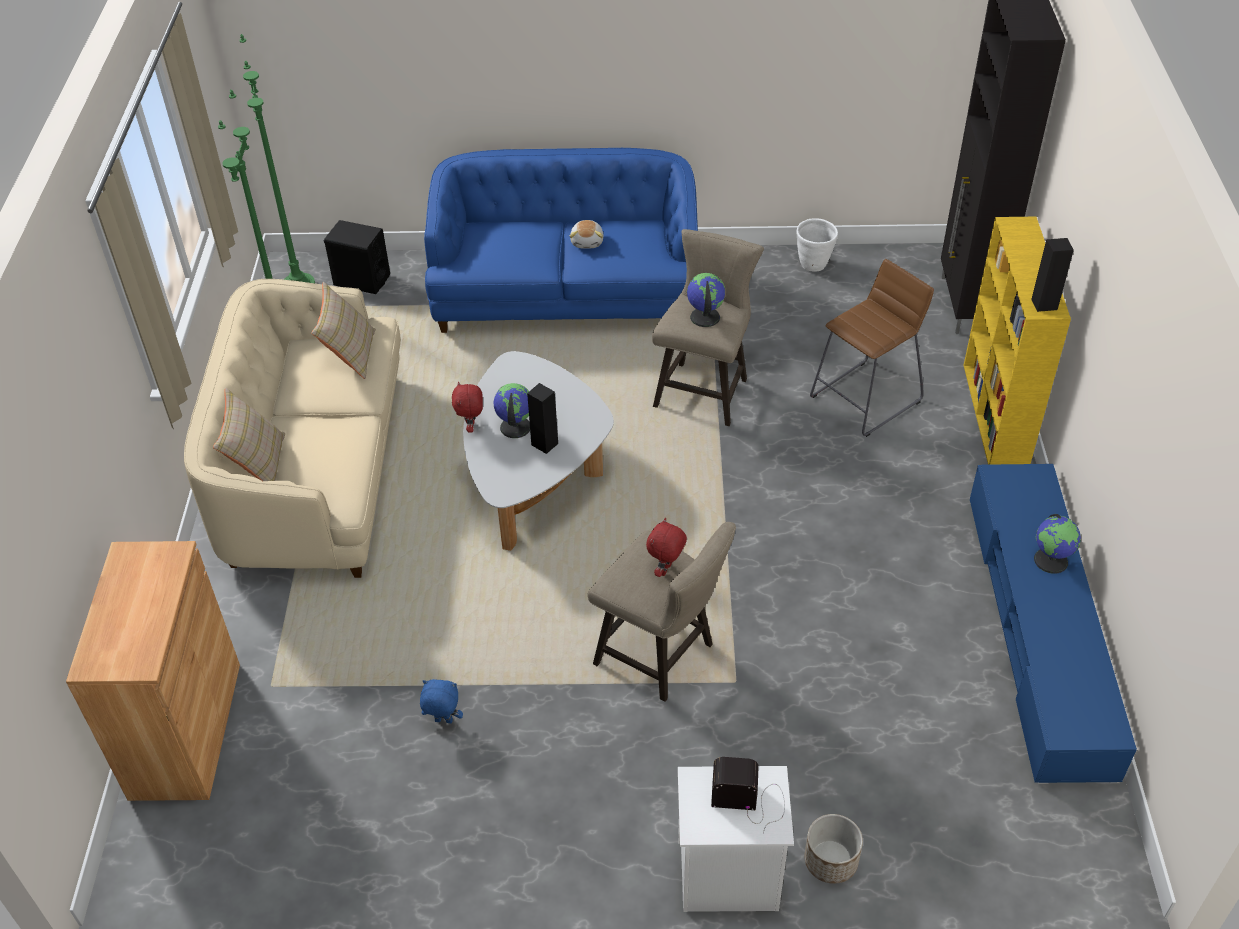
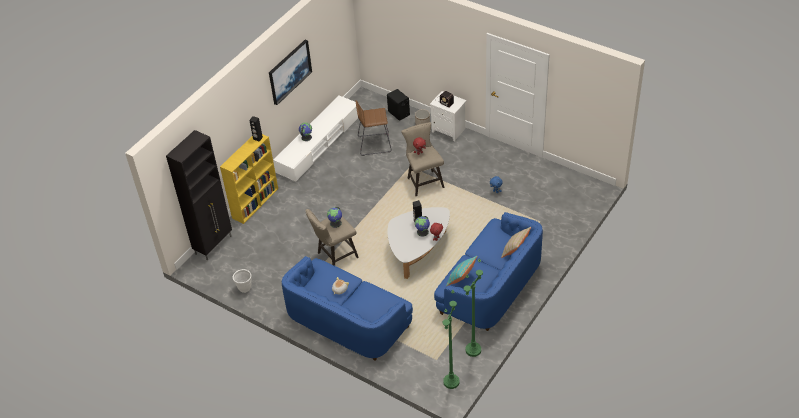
camera: 145 degrees left, 0 degrees up
brown cabinet [66,541,240,801] -> none
beige sofa [184,279,401,578] -> blue sofa [434,212,543,331]
beige pillow [311,282,376,379] -> turquoise pillow [446,256,477,286]
black speaker [324,220,390,294] -> black speaker moved to [387,89,410,121]
brown stool [810,259,934,437] -> brown stool moved to [356,100,392,156]
blue tv stand [970,464,1137,784] -> white tv stand [273,96,358,182]
none -> picture [269,40,312,105]

